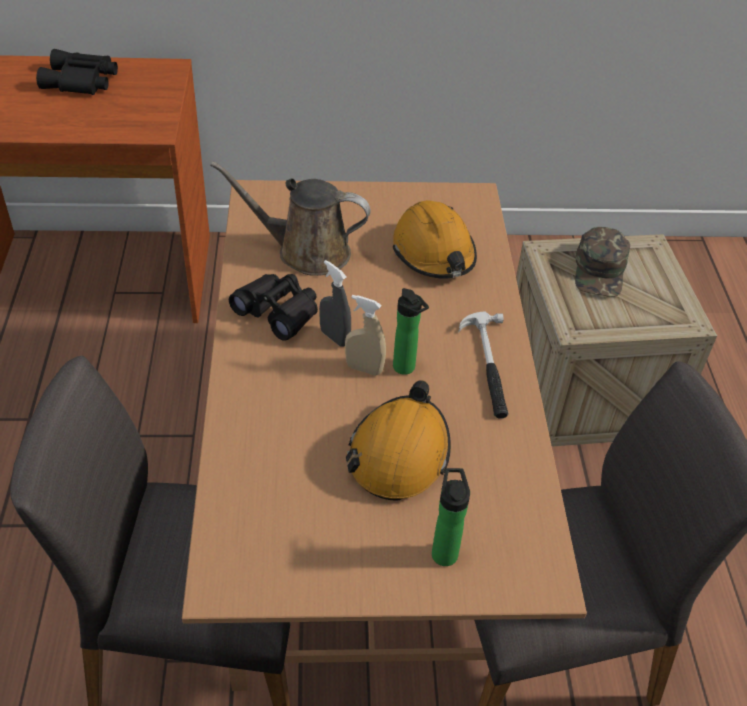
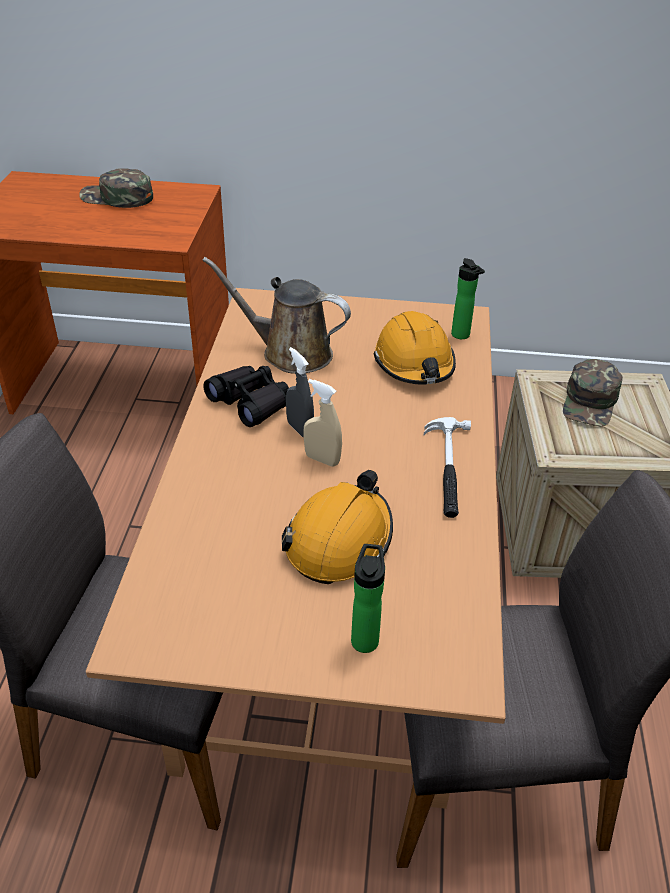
camera: 10 degrees right, 5 degrees down
black binoculars [36,49,118,95] -> green cap [79,168,153,208]
bottle [393,288,429,375] -> bottle moved to [451,258,485,339]

